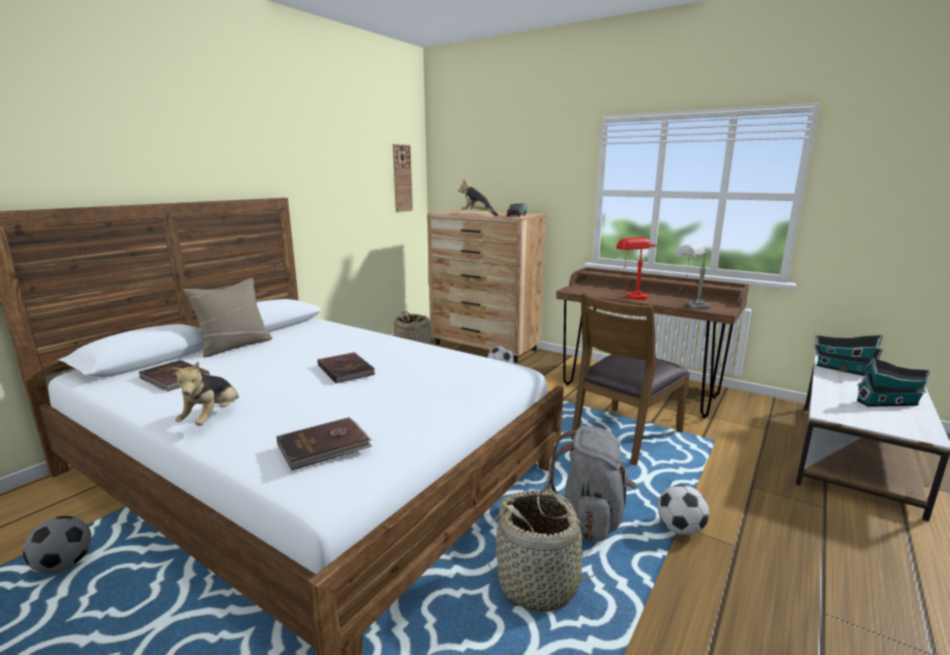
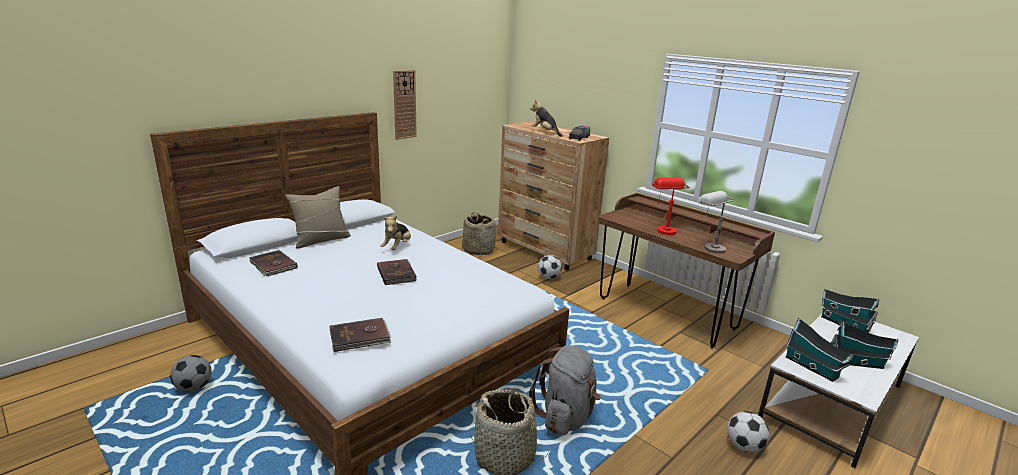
camera: 10 degrees right, 5 degrees up
plush toy [172,361,239,426] -> plush toy moved to [381,215,411,250]
wall clock [393,144,413,212] -> wall clock moved to [393,70,417,140]
brown chair [571,293,690,466] -> none
football [658,485,709,535] -> football moved to [727,411,769,452]
none -> toy house [786,318,853,382]

